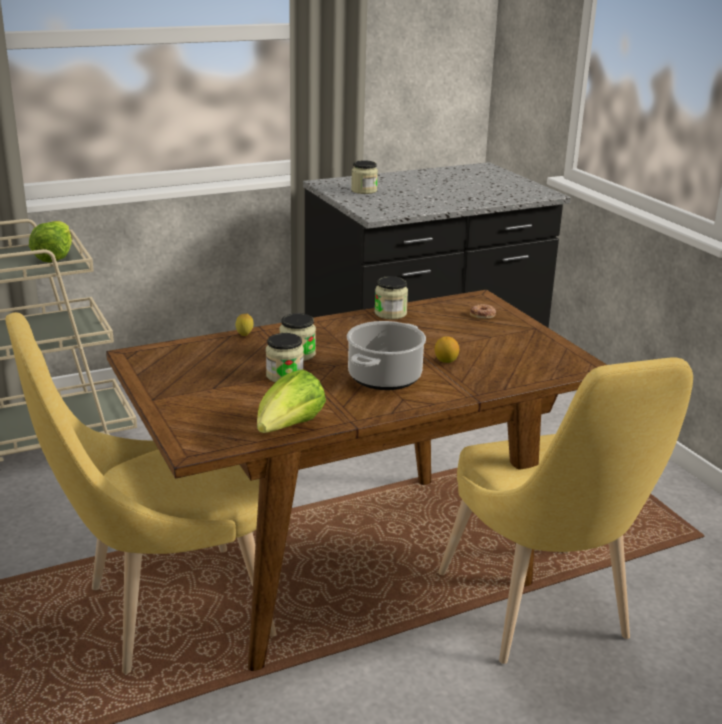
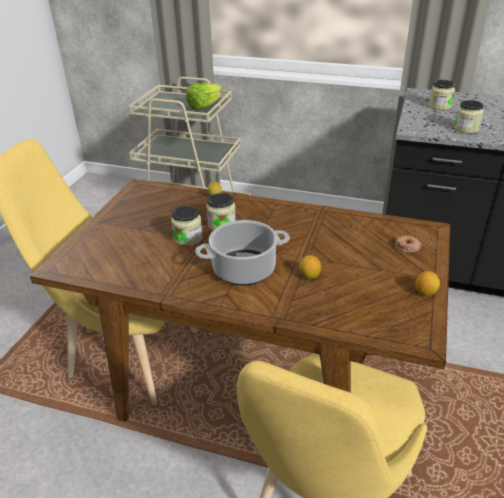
camera: 45 degrees right, 10 degrees up
lettuce [257,369,326,433] -> none
jar [374,276,408,320] -> jar moved to [454,100,484,133]
none -> lemon [415,271,440,296]

